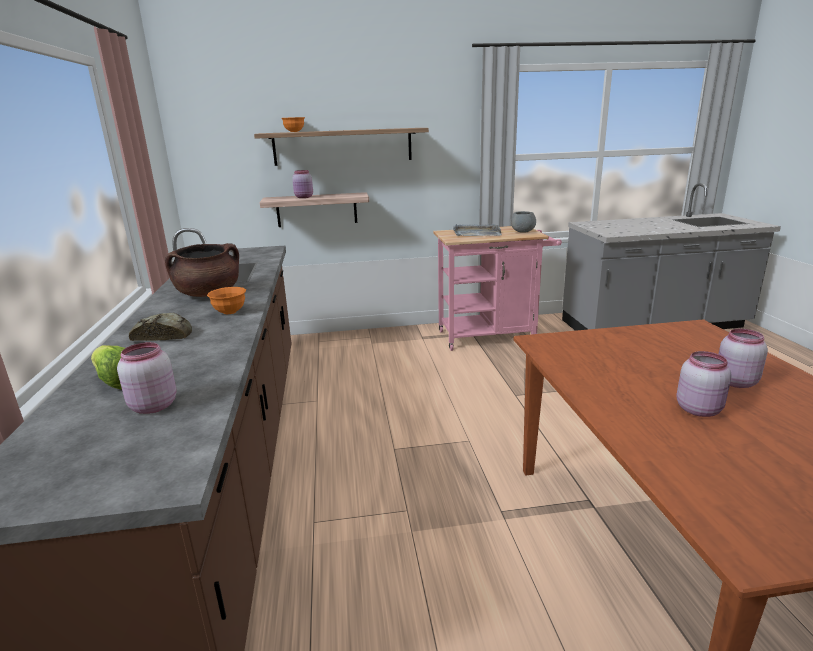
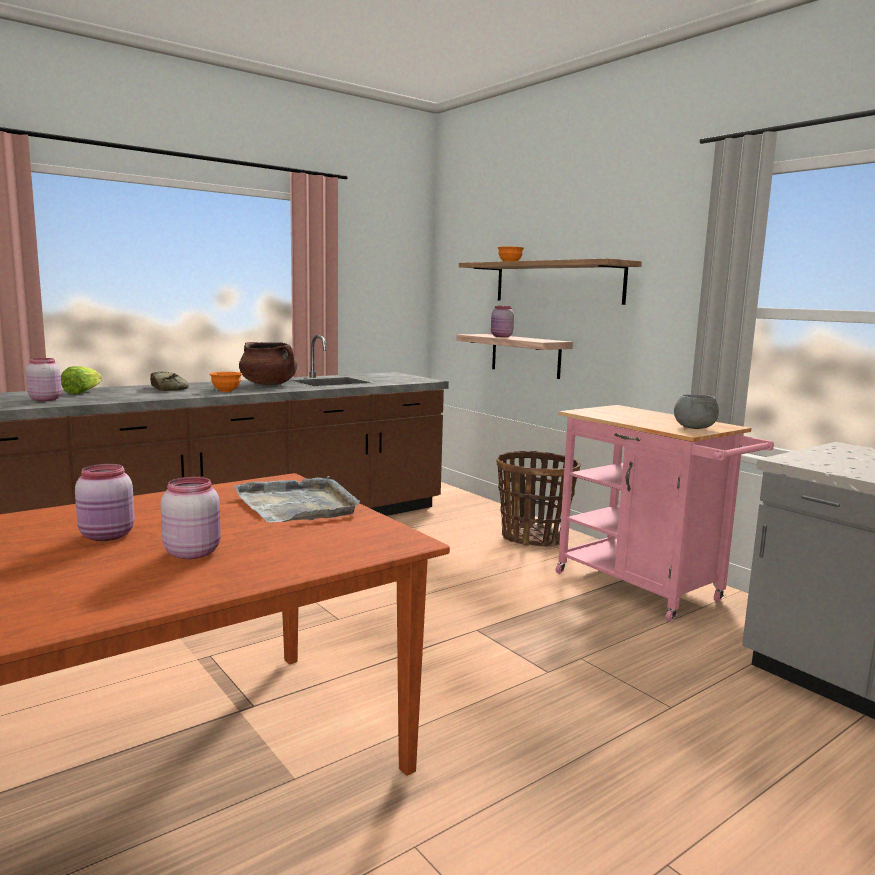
camera: 60 degrees right, 10 degrees down
grey tray [453,224,502,236] -> grey tray moved to [234,476,360,523]
none -> basket [497,451,581,547]

